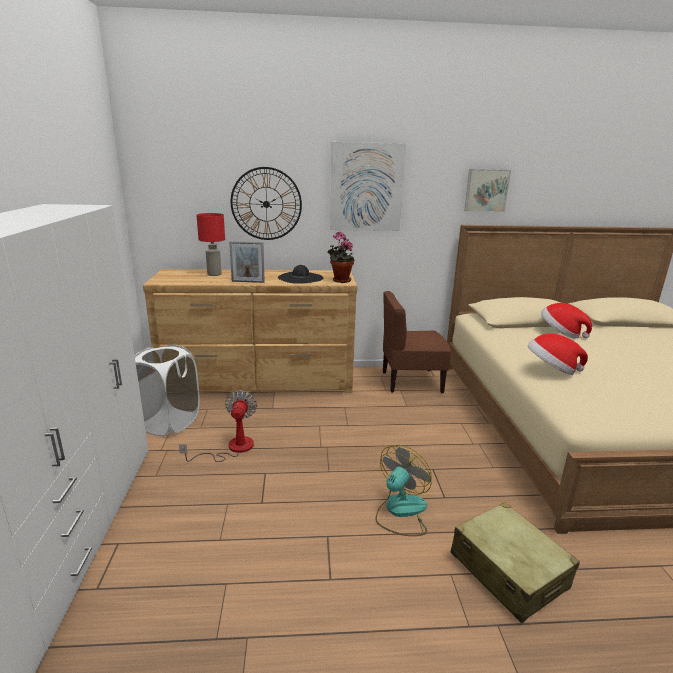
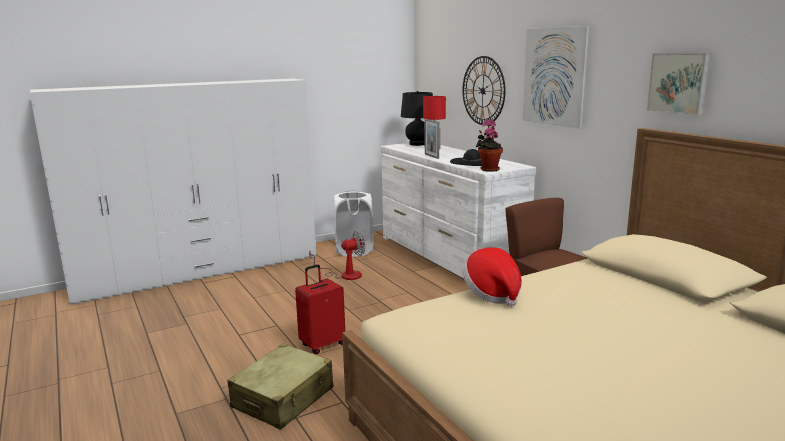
camera: 65 degrees right, 5 degrees down
brown dresser [143,269,358,393] -> white dresser [381,143,536,278]
fan [375,445,432,536] -> red suitcase [295,264,345,354]
hat [541,303,592,338] -> none
none -> black table lamp [401,91,433,146]

